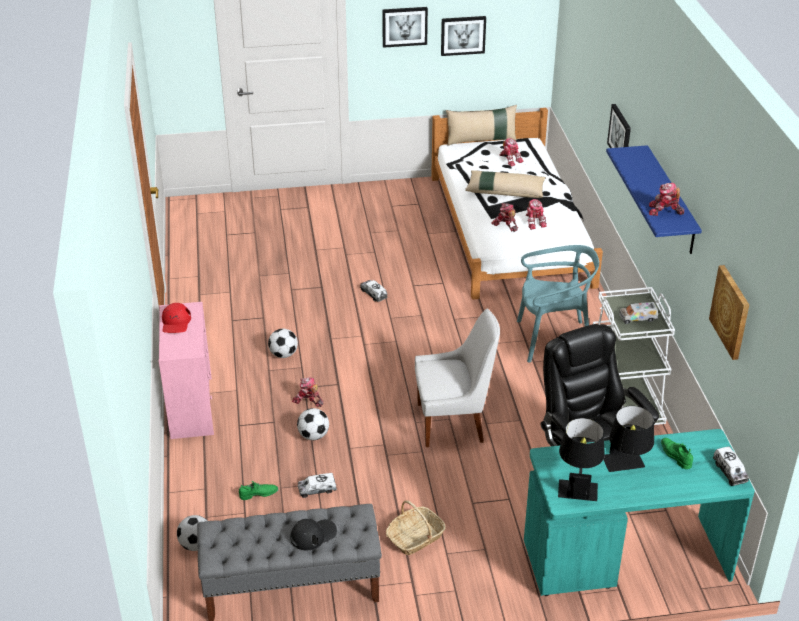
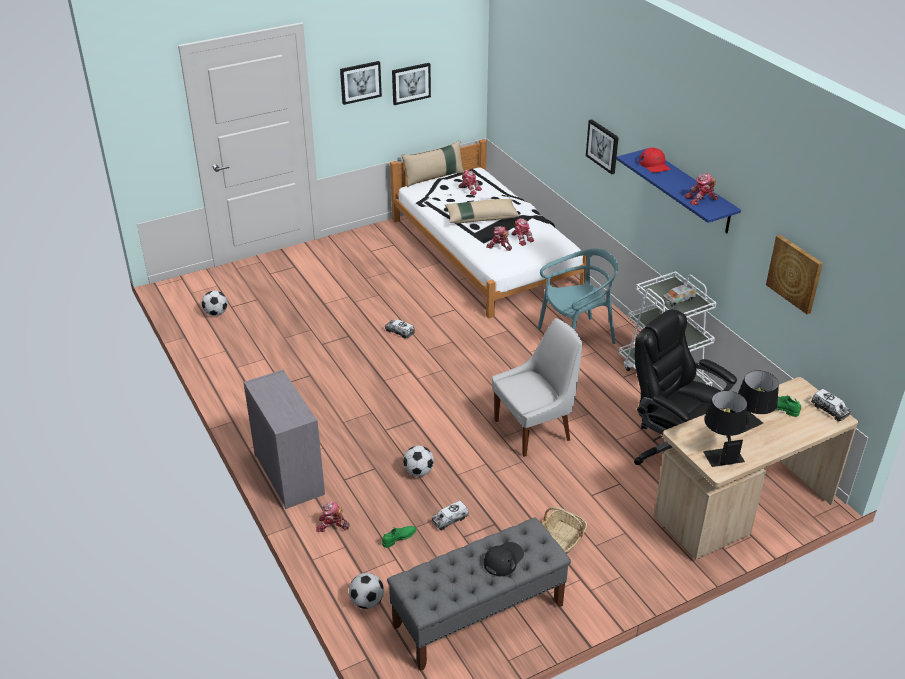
camera: 20 degrees left, 0 degrees up
pink dresser [158,302,214,439] -> grey dresser [243,369,325,509]
red cap [162,303,191,333] -> red cap moved to [639,148,670,173]
football [268,329,298,358] -> football moved to [202,291,228,316]
toy robot [292,377,323,407] -> toy robot moved to [316,502,350,532]
turquoise desk [524,429,755,596] -> beige desk [654,377,858,560]

